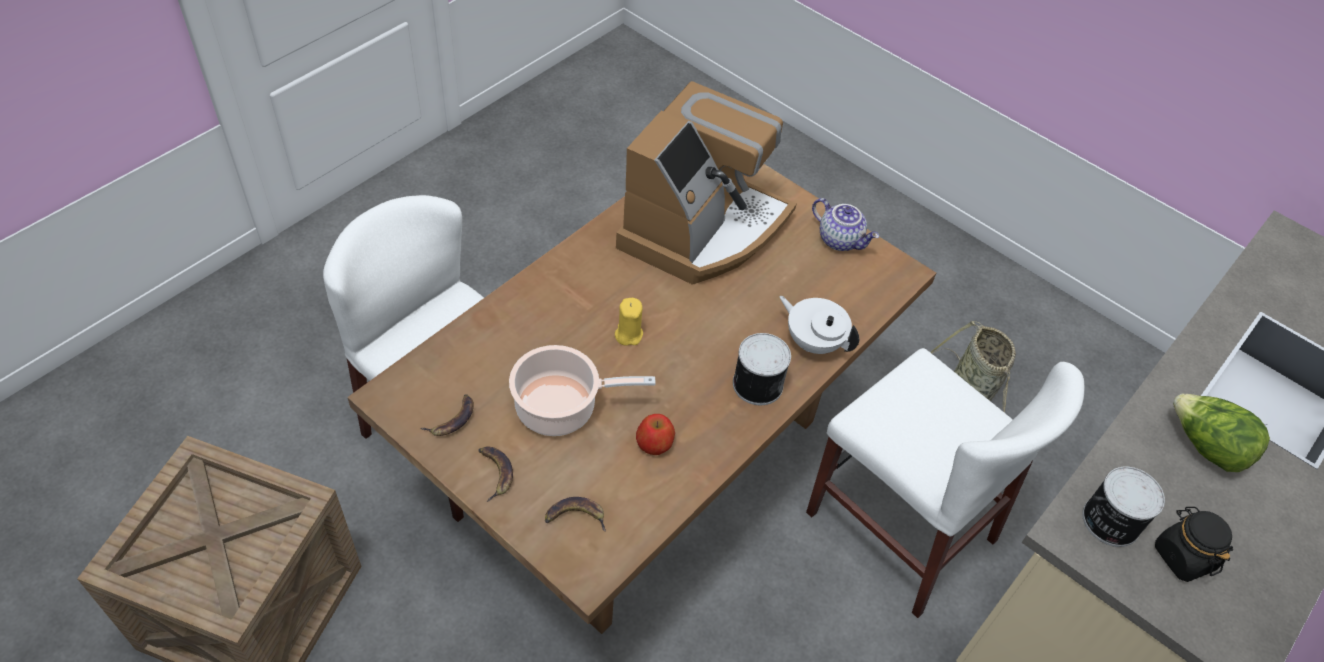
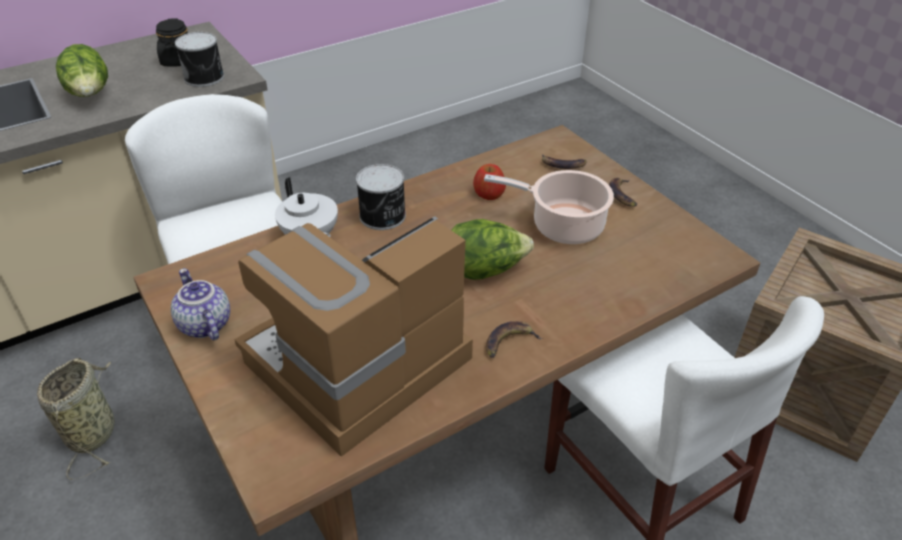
camera: 160 degrees left, 10 degrees down
banana [421,394,474,436] -> banana moved to [486,321,543,358]
yellow candle [615,298,643,346] -> lettuce [451,219,534,280]

